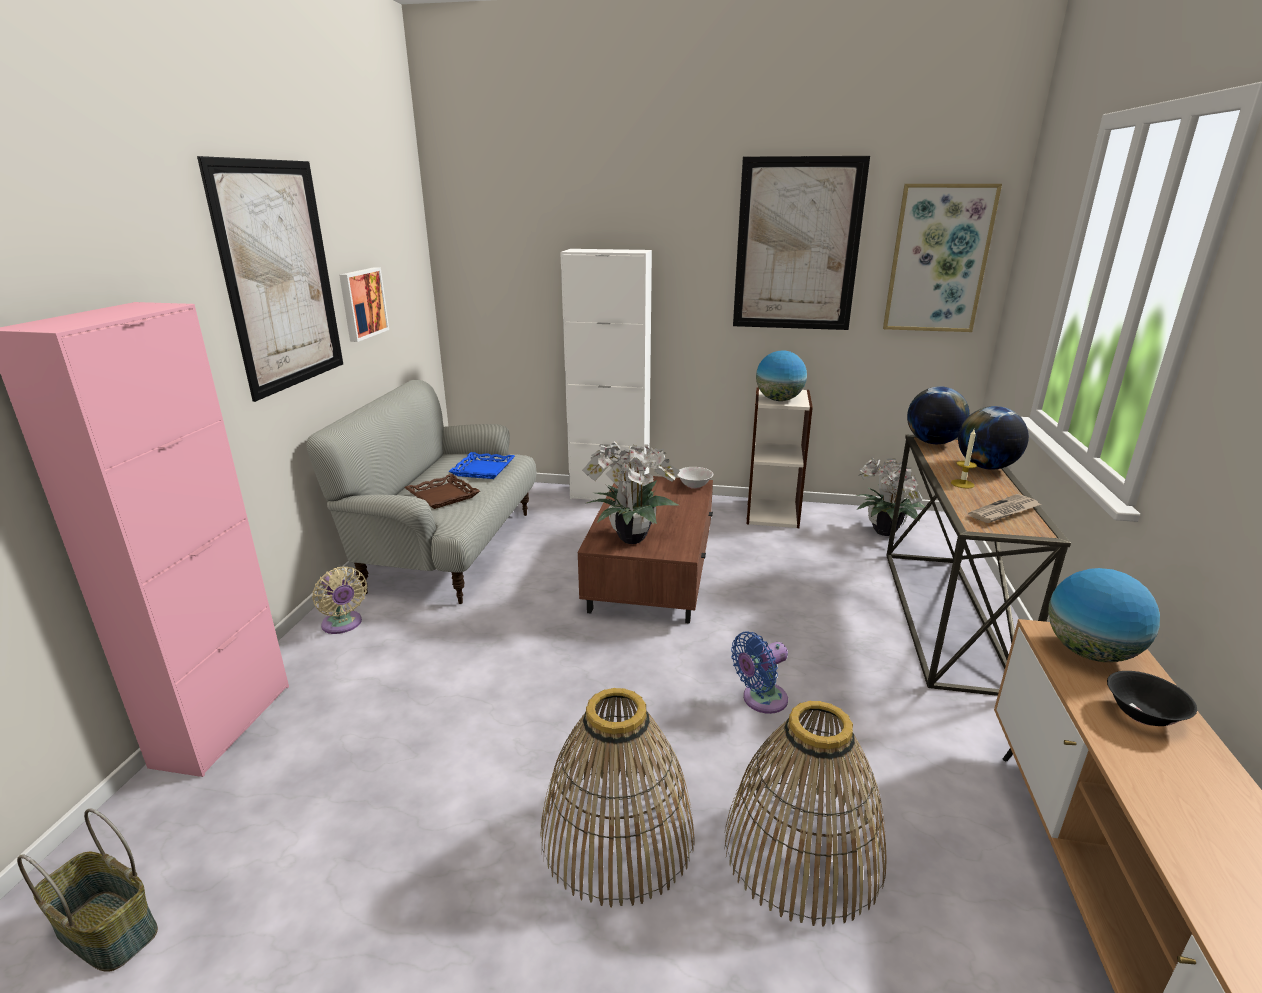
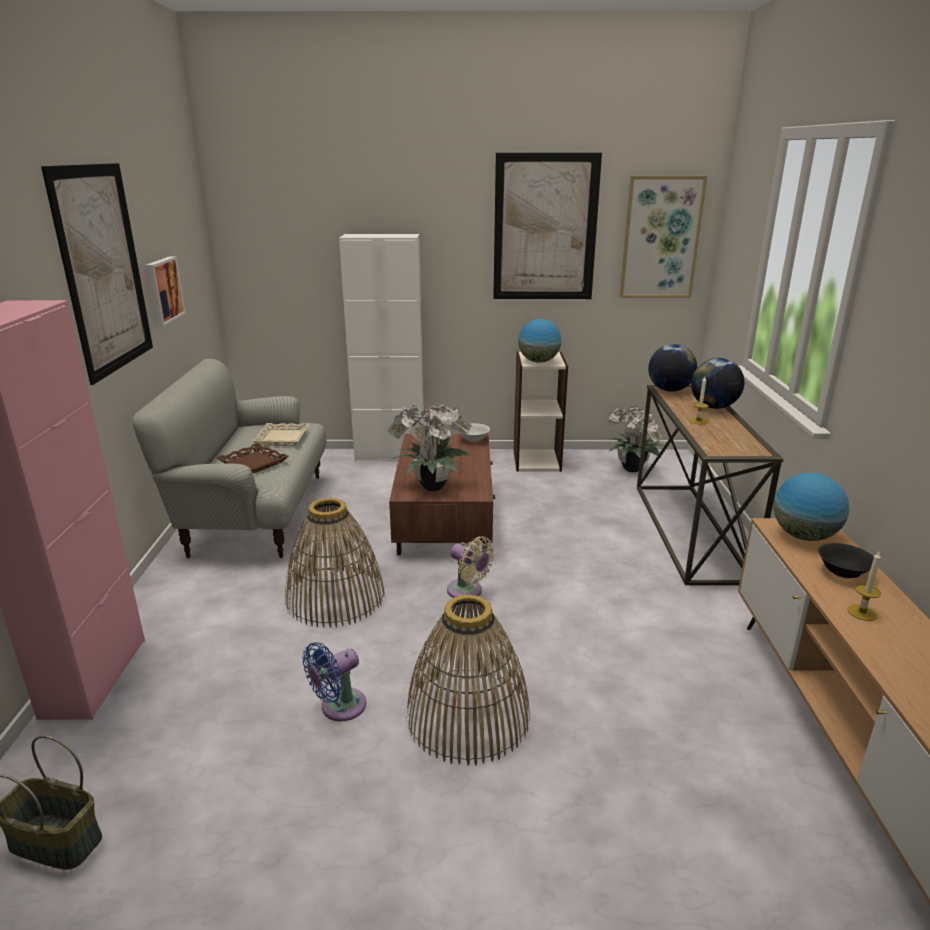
camera: 10 degrees left, 0 degrees up
beige fan [312,566,367,634] -> beige fan moved to [447,537,495,598]
blue tray [448,452,515,479] -> beige tray [253,423,309,446]
basket [724,701,887,927] -> basket moved to [285,498,385,628]
blue fan [731,632,788,714] -> blue fan moved to [302,642,366,721]
newspaper [968,494,1042,523] -> none
none -> candle [847,552,881,621]

